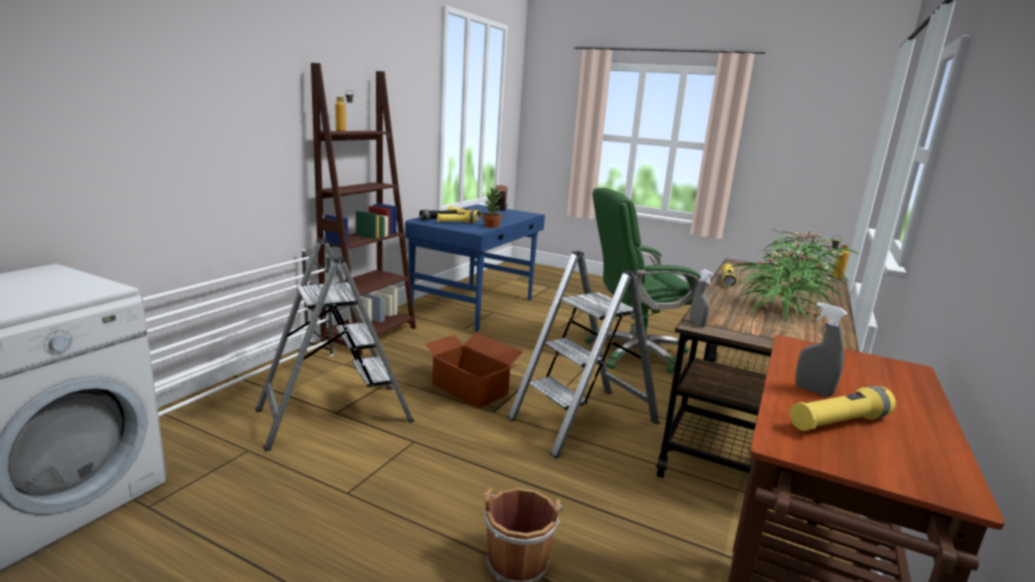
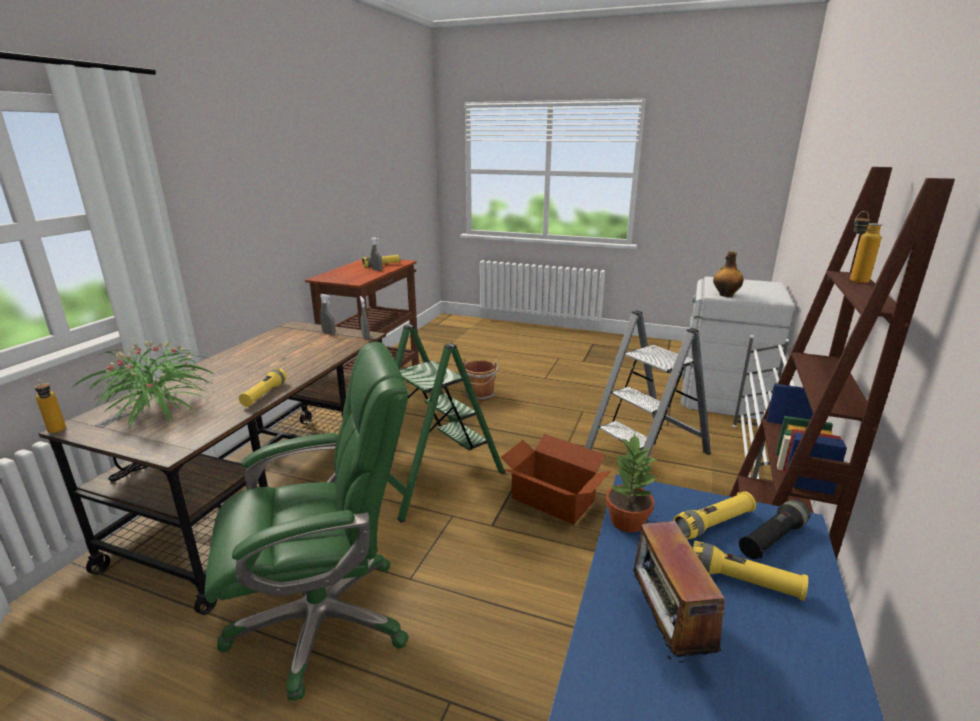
camera: 175 degrees right, 5 degrees up
grey step ladder [507,251,660,458] -> green step ladder [387,324,506,523]
potted plant [729,249,846,323] -> none
none -> grey spray bottle [320,294,335,335]
none -> bottle [713,251,743,297]

